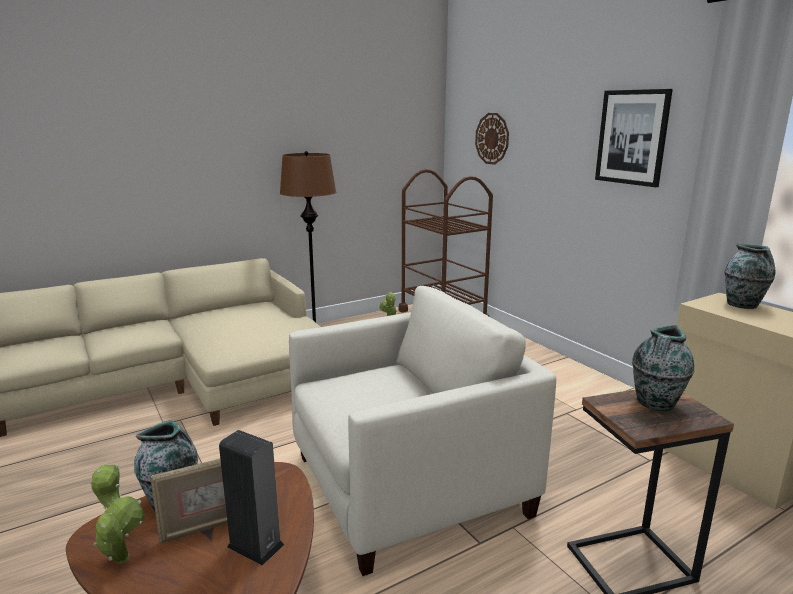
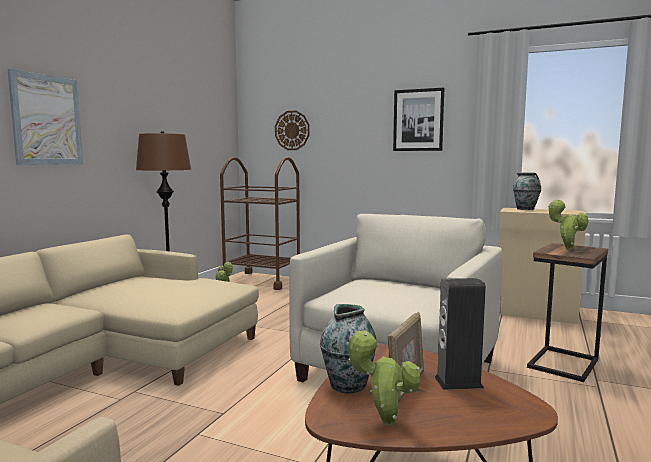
camera: 35 degrees left, 10 degrees down
vase [632,325,694,411] -> potted plant [548,199,589,250]
none -> picture [8,69,83,165]

